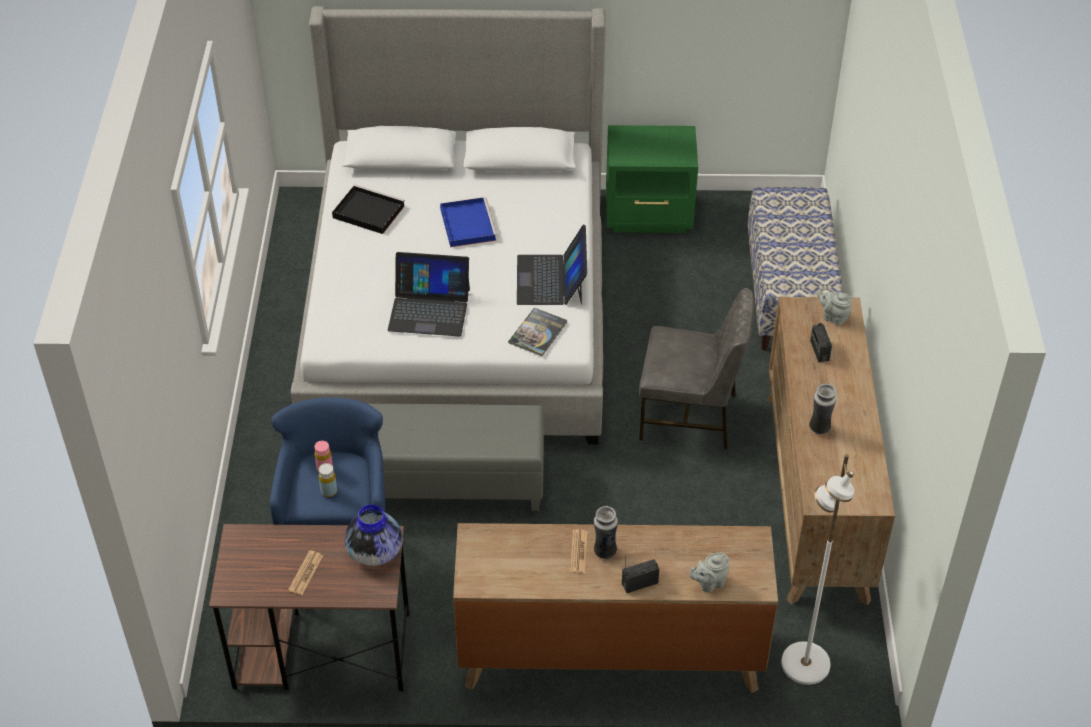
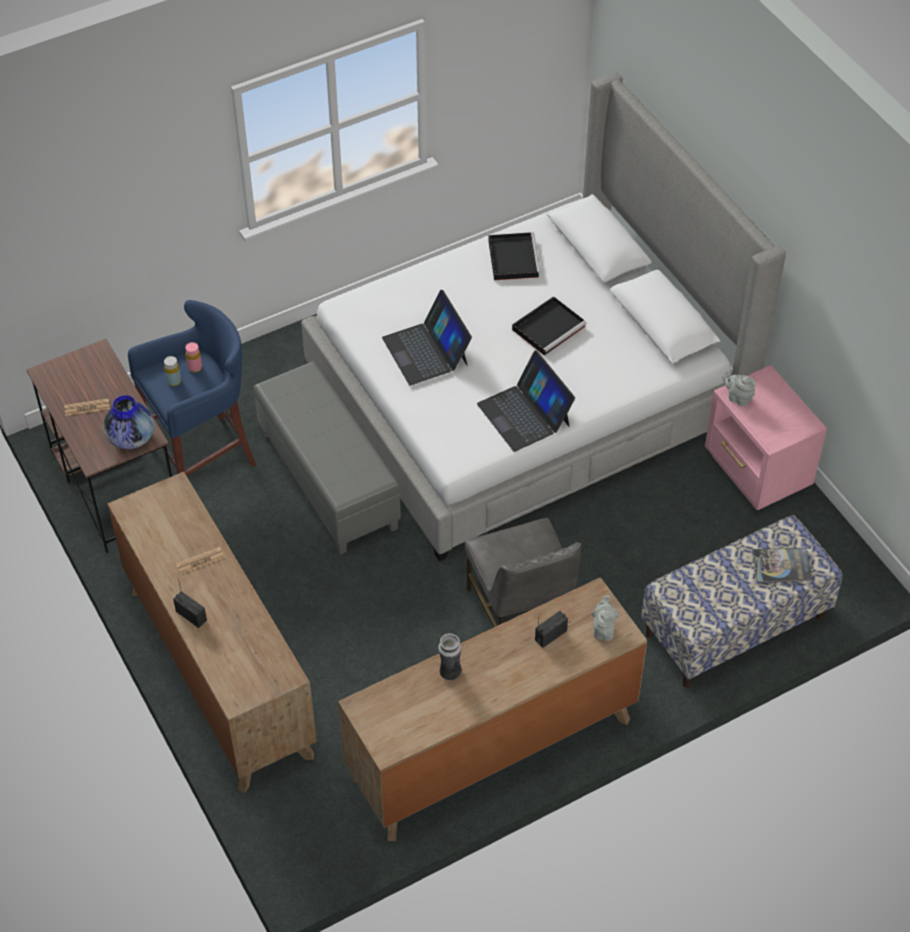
camera: 60 degrees right, 5 degrees up
blue tray [440,197,498,247] -> black tray [512,296,587,355]
book [508,308,567,356] -> book moved to [752,548,812,583]
laptop [517,224,587,305] -> laptop turned 90 degrees counterclockwise [477,351,575,452]
vase [594,506,618,559] -> none
green nightstand [606,125,698,233] -> pink nightstand [705,365,827,510]
grey teapot [690,552,729,592] -> grey teapot moved to [722,370,756,407]
white floor lamp [781,454,854,685] -> none

